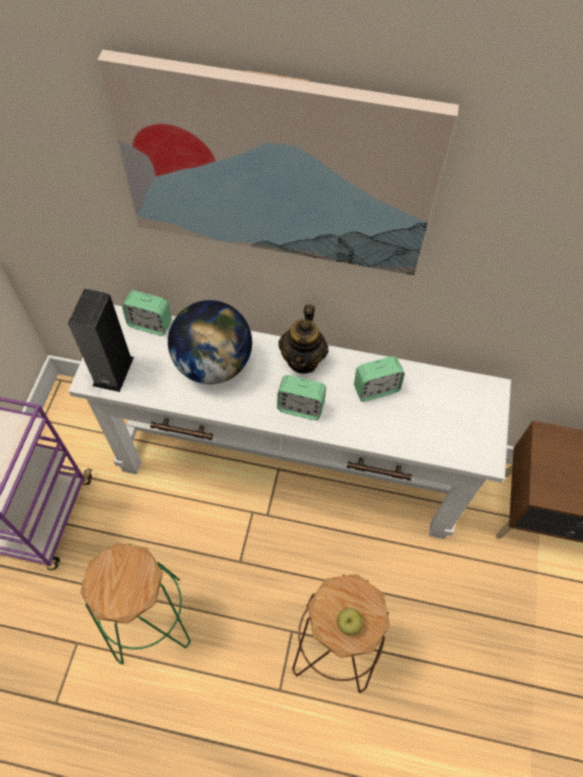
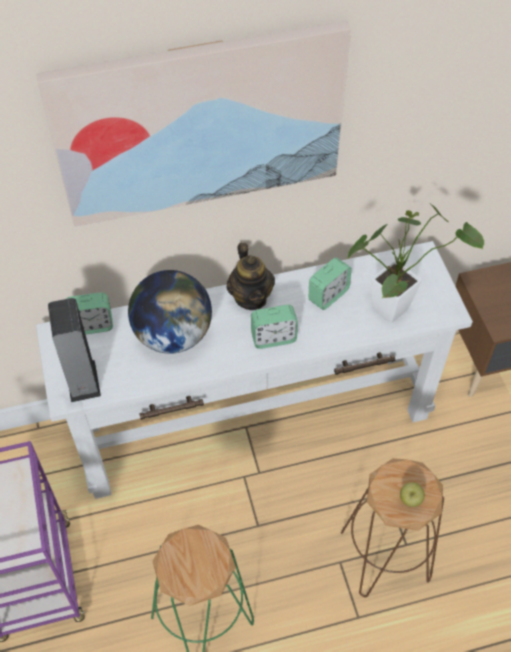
camera: 25 degrees left, 5 degrees down
none -> potted plant [347,203,484,323]

